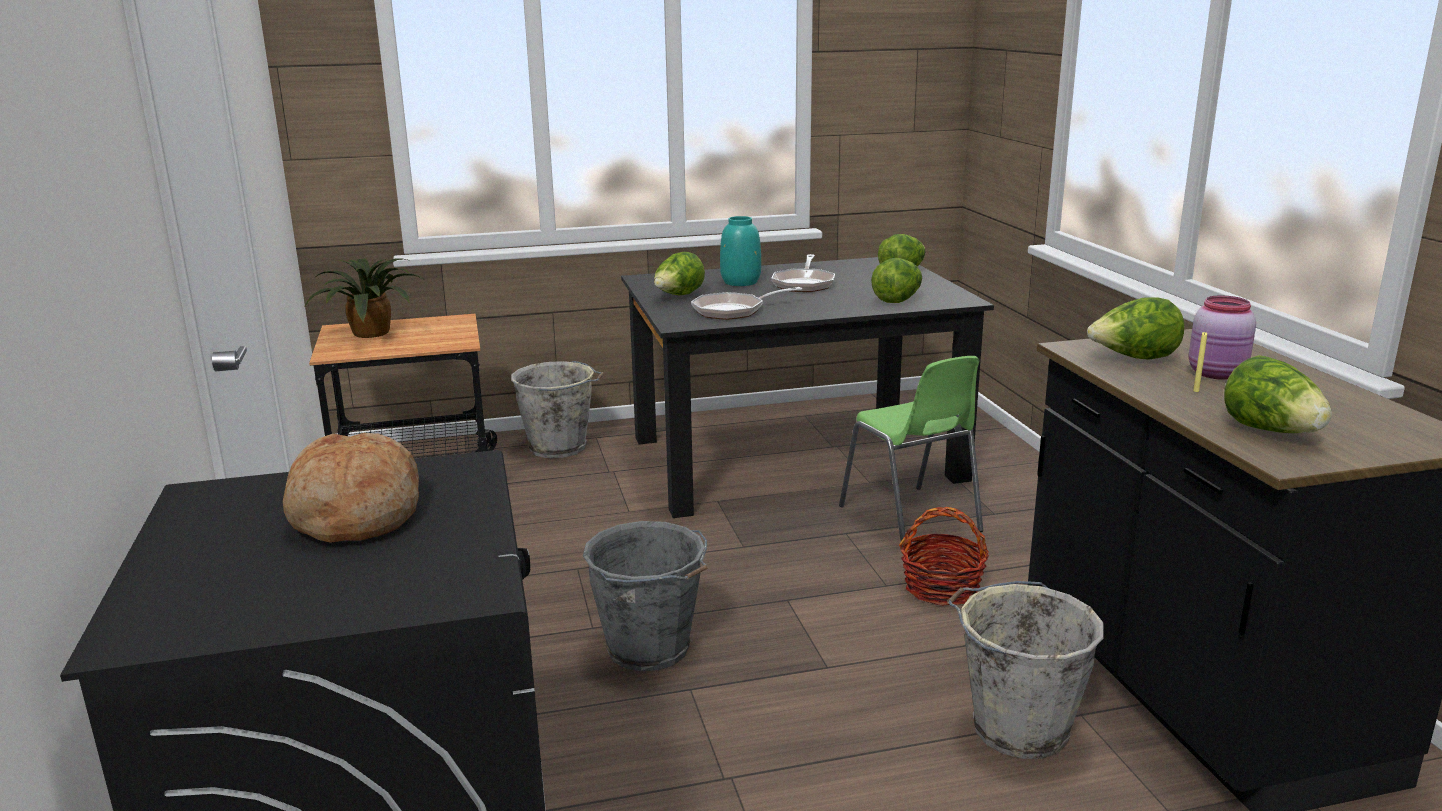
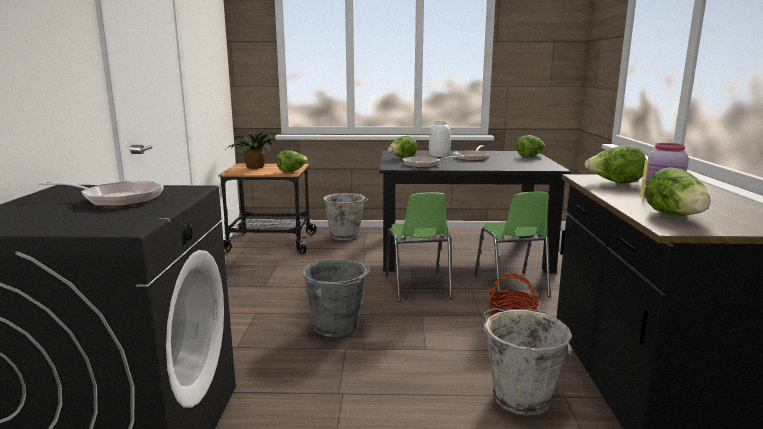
camera: 15 degrees right, 5 degrees down
bread [283,433,419,543] -> frying pan [38,181,164,207]
turquoise vase [720,216,761,286] -> white vase [429,121,451,157]
lettuce [871,258,922,303] -> lettuce moved to [277,150,308,172]
none -> green chair [385,192,453,302]

